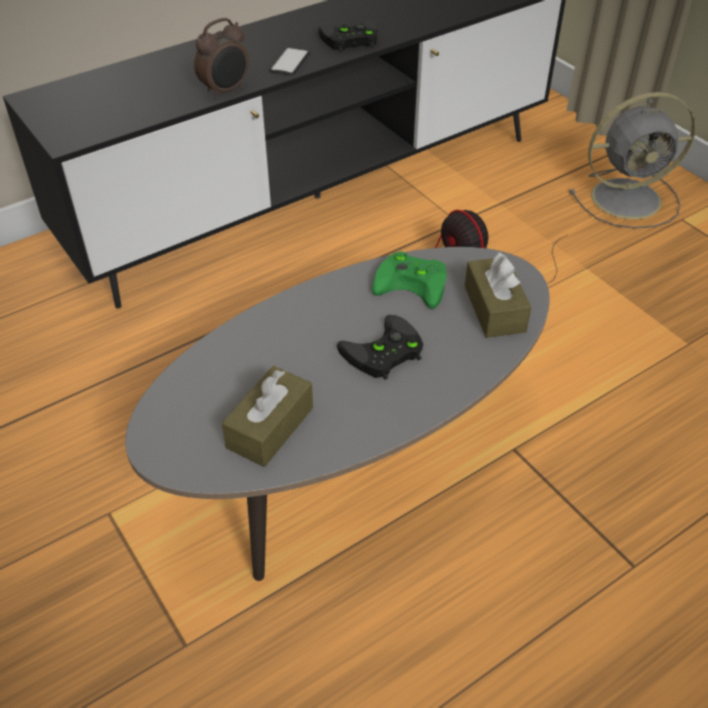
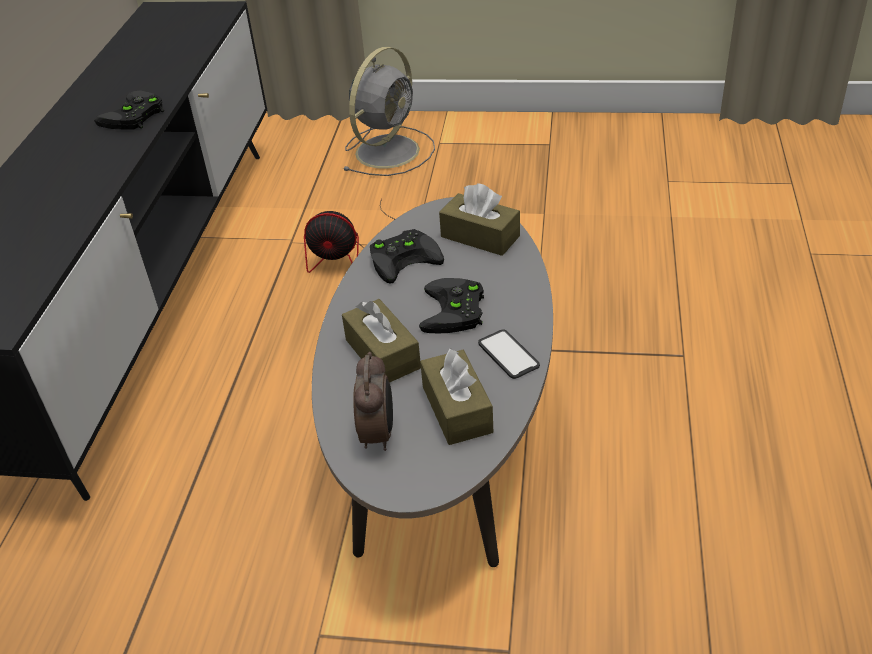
camera: 45 degrees left, 5 degrees down
alarm clock [194,18,249,99] -> alarm clock moved to [353,352,393,451]
phone [269,47,310,75] -> phone moved to [478,329,540,379]
green game controller [372,251,447,309] -> black game controller [370,229,444,284]
none -> brown tissue box [342,299,421,383]

